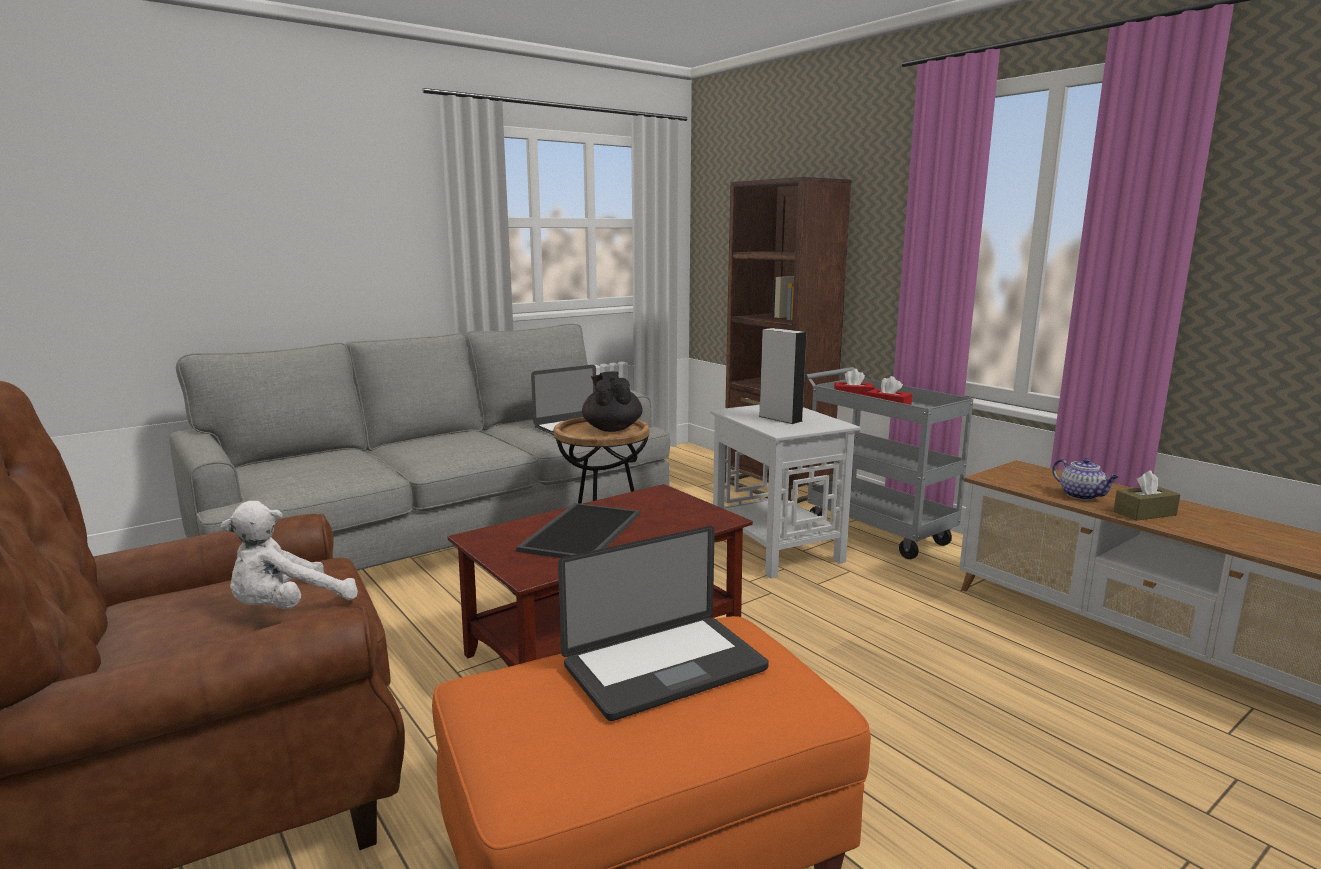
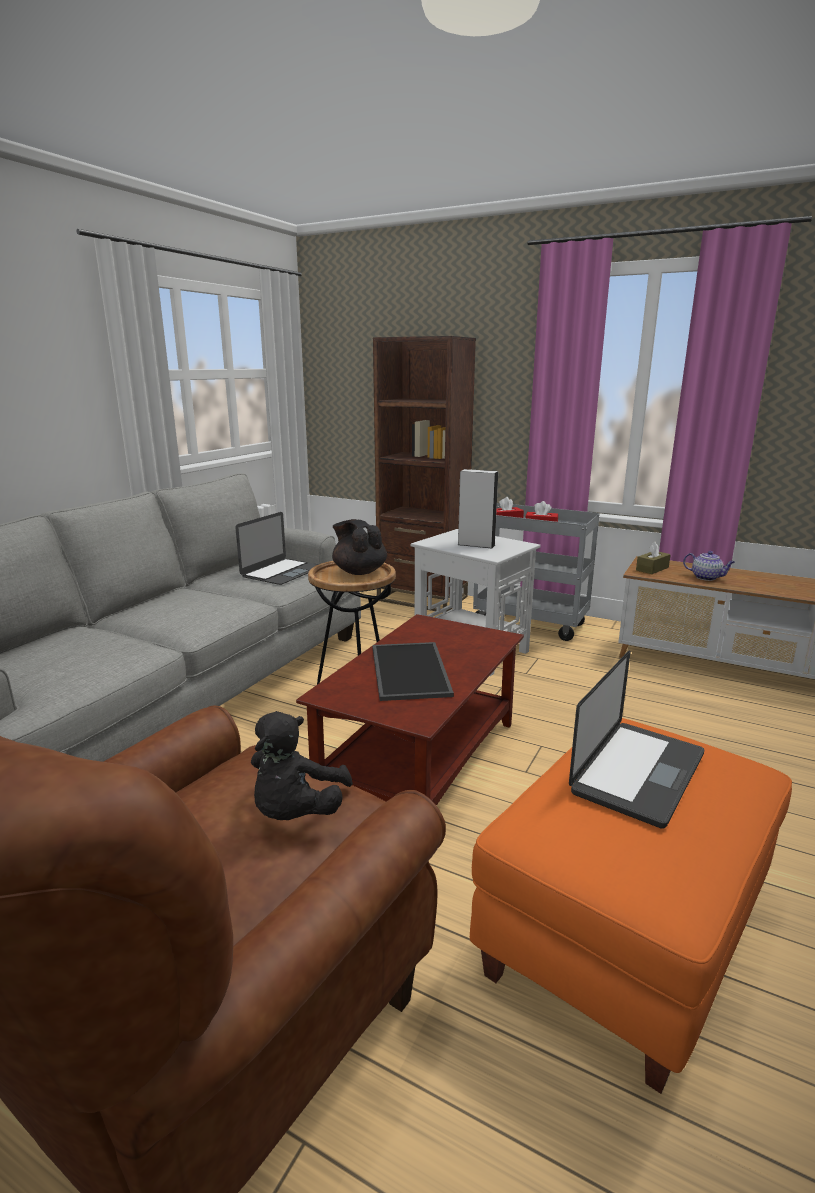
camera: 25 degrees left, 5 degrees up
white plush toy [221,501,358,610] -> black plush toy [251,711,353,820]
brown tissue box [1113,471,1180,521] -> brown tissue box moved to [636,542,671,574]

